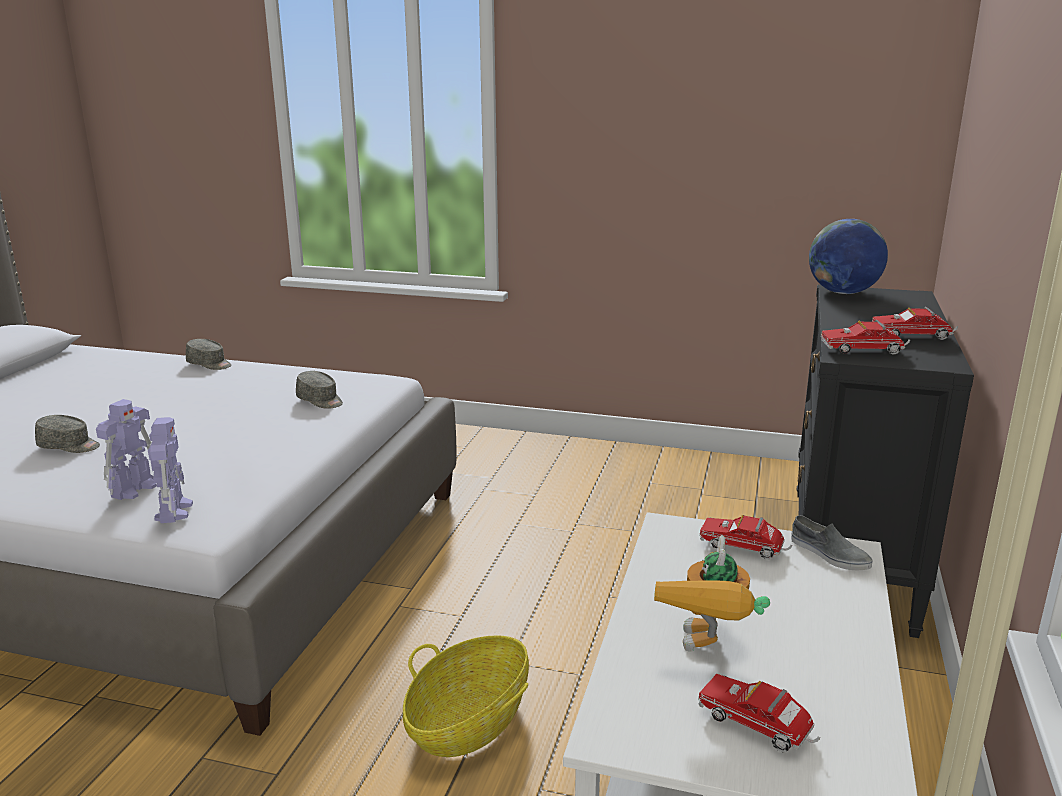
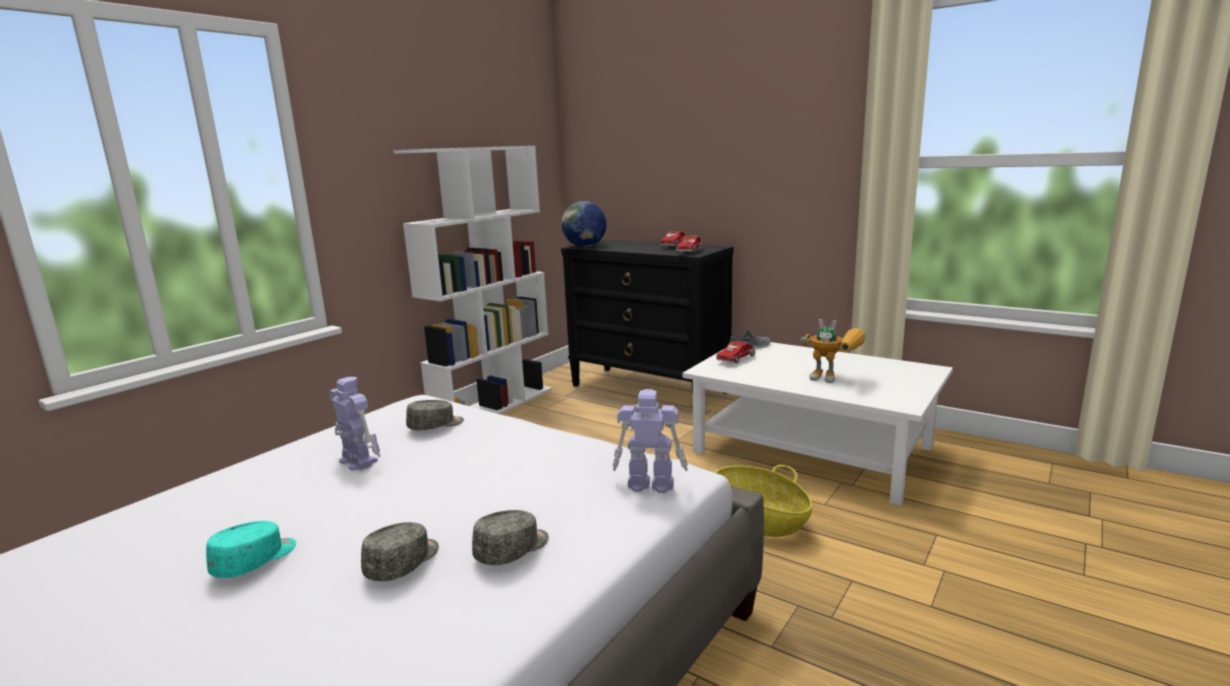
camera: 70 degrees left, 5 degrees down
toy robot [96,399,157,500] -> toy robot moved to [329,377,380,470]
grey cap [186,339,231,370] -> grey cap moved to [472,510,549,565]
toy truck [698,674,820,752] -> none
none -> turquoise cap [206,521,296,578]
none -> white bookcase [394,146,552,414]

